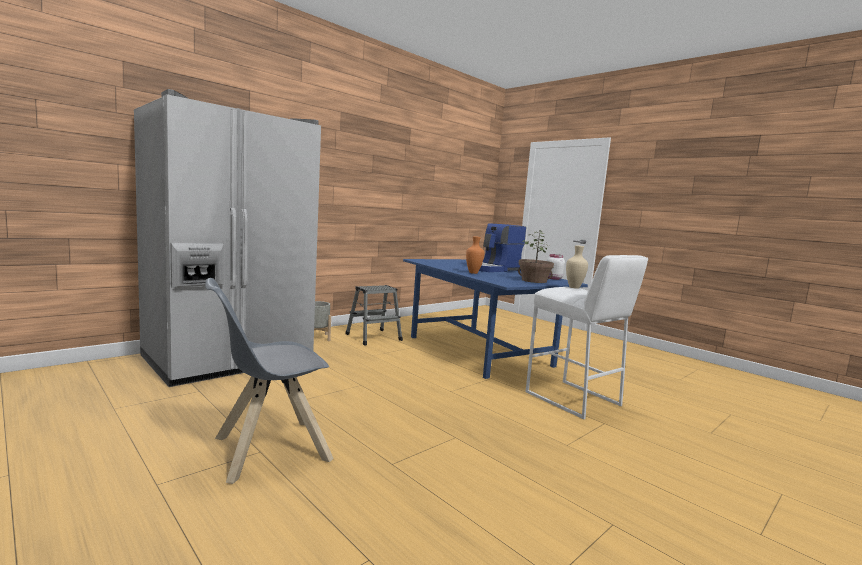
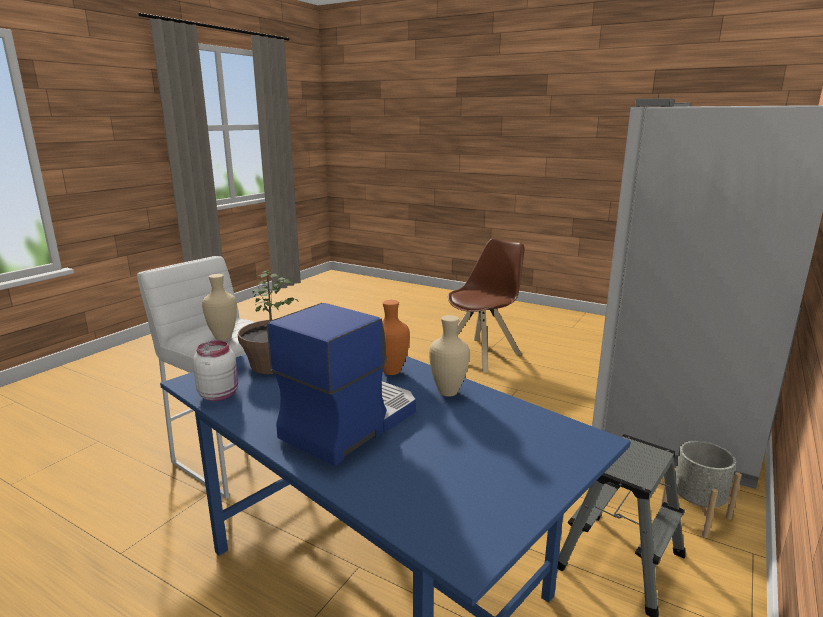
camera: 165 degrees right, 10 degrees up
grey chair [205,278,334,484] -> brown chair [448,238,525,373]
none -> beige vase [429,315,469,397]

